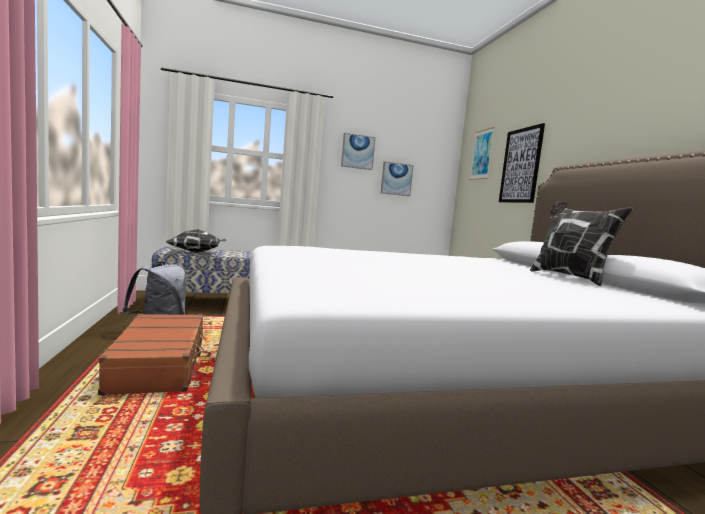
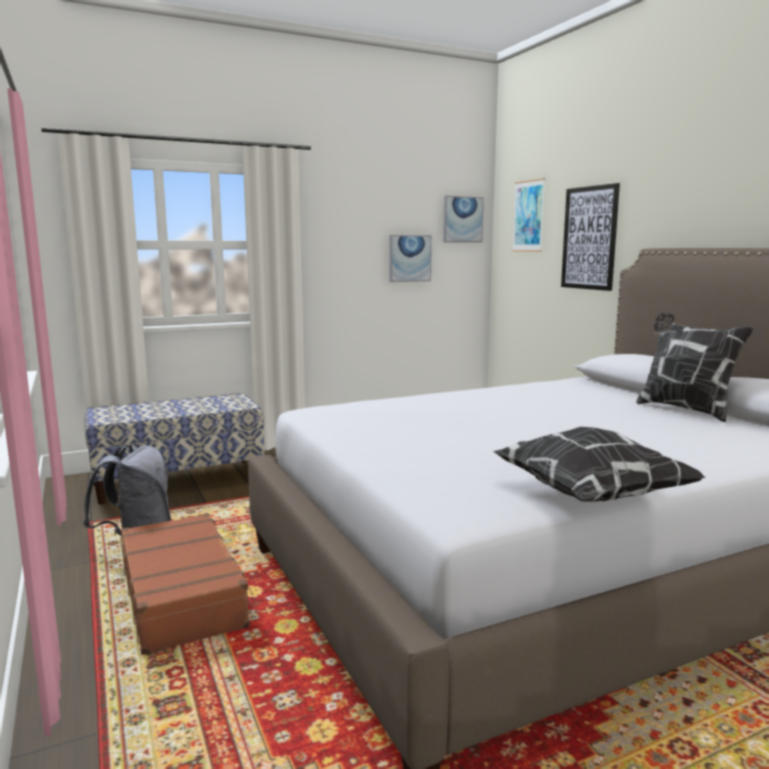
camera: 10 degrees left, 5 degrees up
pillow [166,229,227,253] -> pillow moved to [493,427,706,502]
picture [341,133,376,170] -> picture moved to [443,196,484,243]

